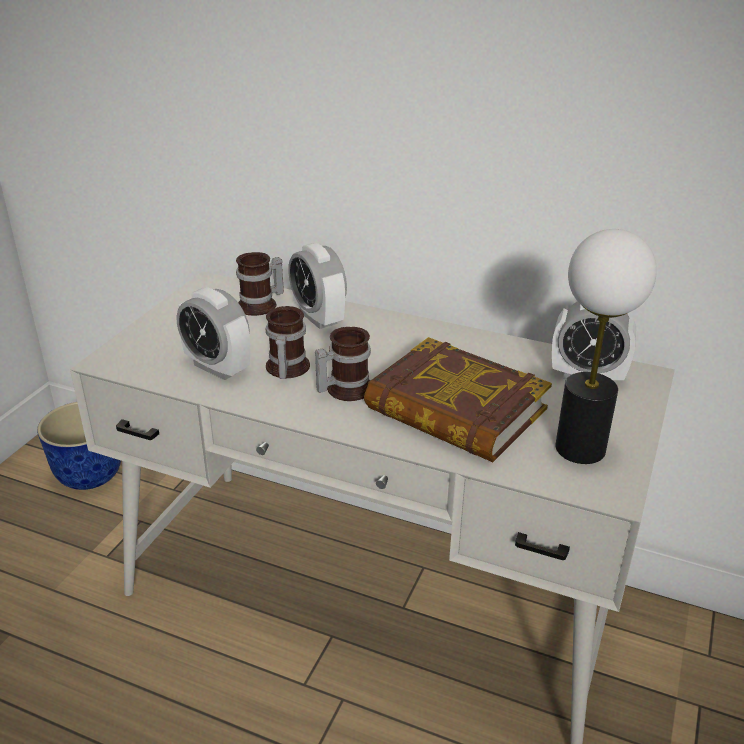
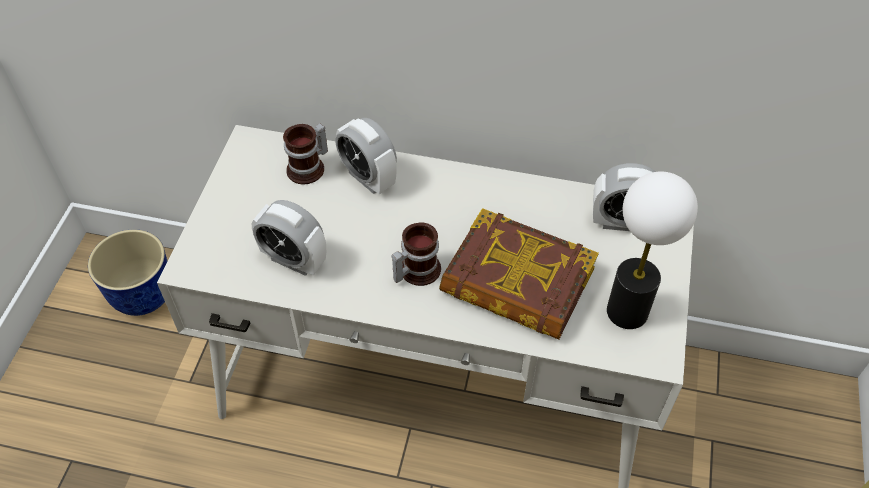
camera: 10 degrees left, 20 degrees up
mug [266,306,310,379] -> none

